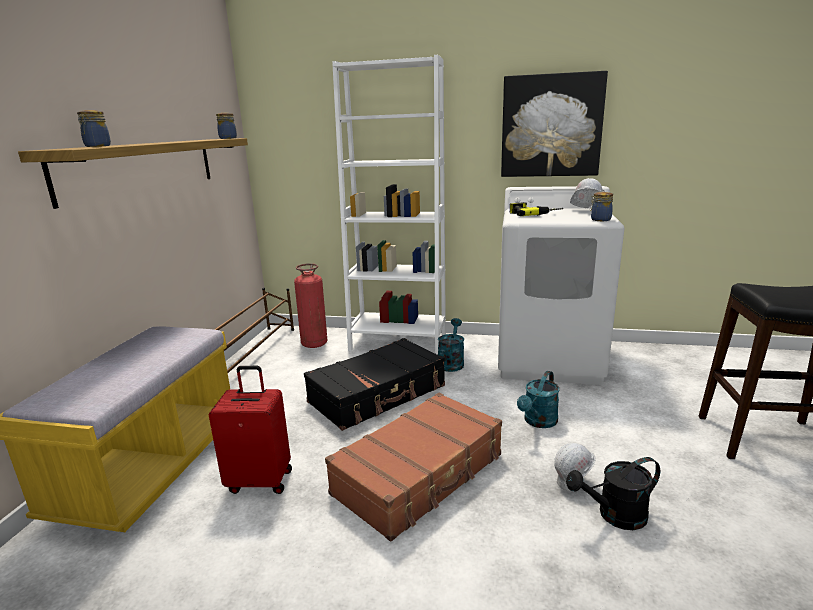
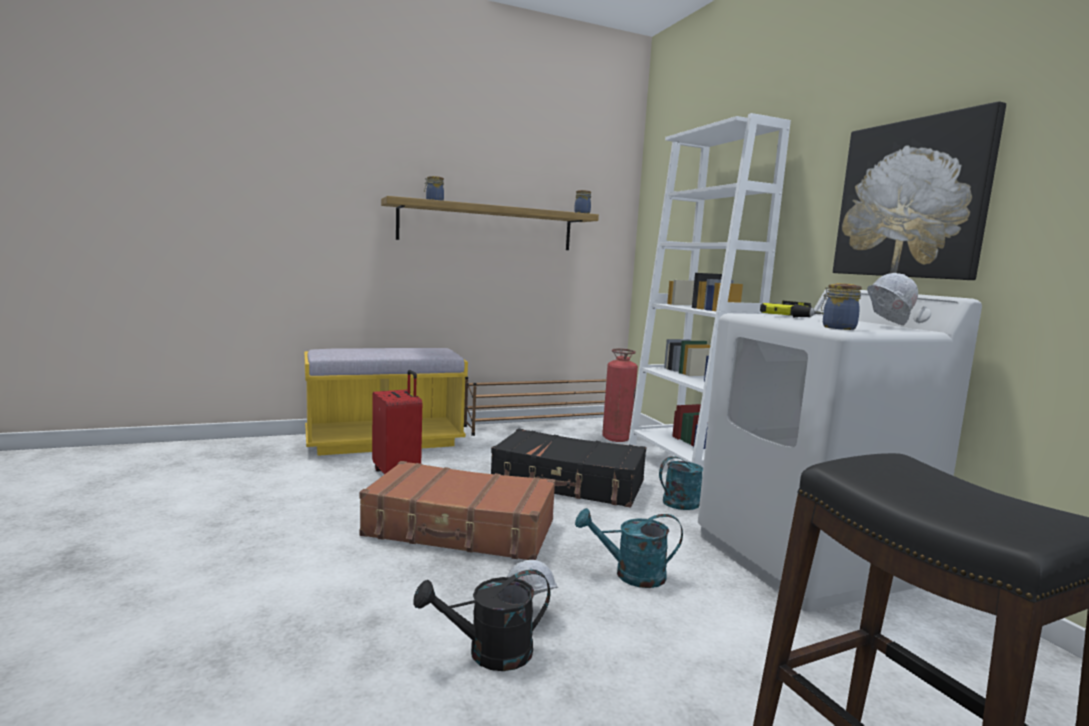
camera: 55 degrees right, 10 degrees down
black watering can [566,457,660,530] -> black watering can turned 60 degrees counterclockwise [413,569,550,671]

